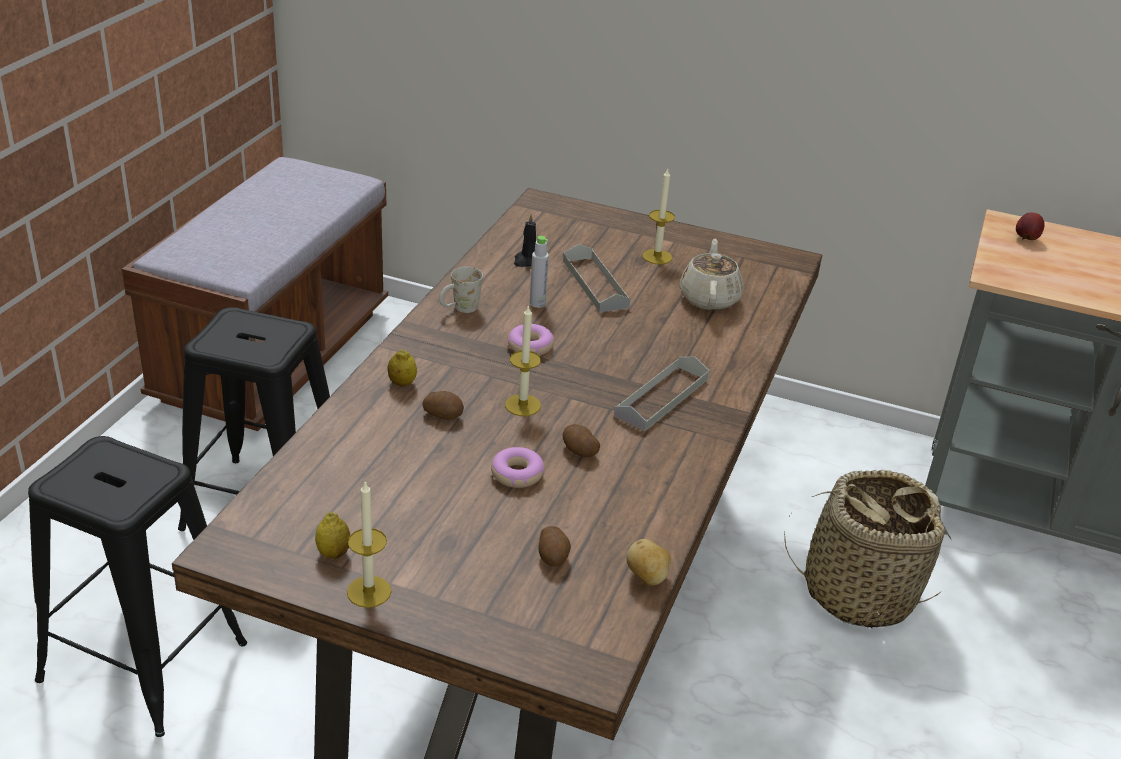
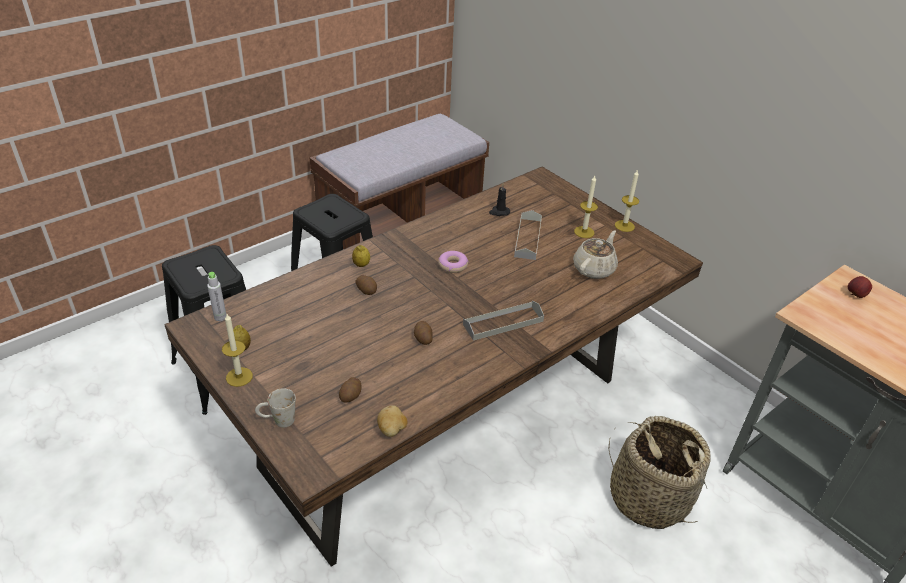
camera: 30 degrees right, 5 degrees up
white mug [439,267,483,313] -> white mug moved to [255,388,296,428]
donut [491,447,545,488] -> none
candle [505,305,541,416] -> candle moved to [615,169,639,232]
grey bottle [530,236,549,308] -> grey bottle moved to [207,272,226,321]

